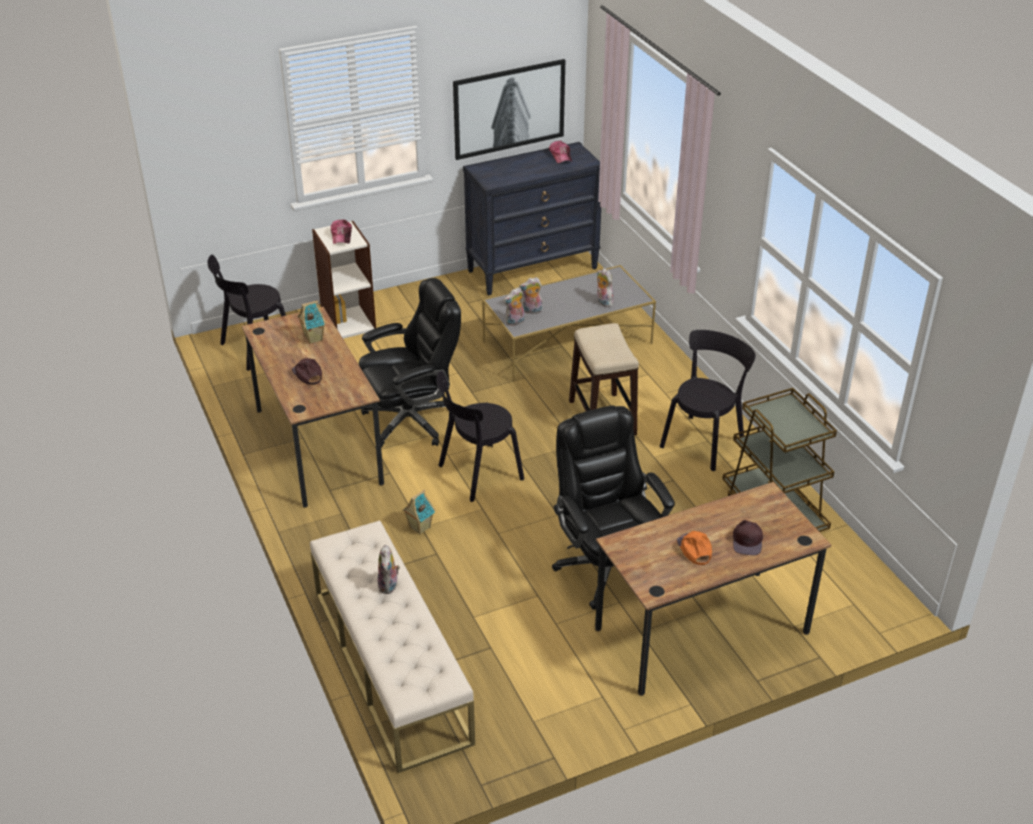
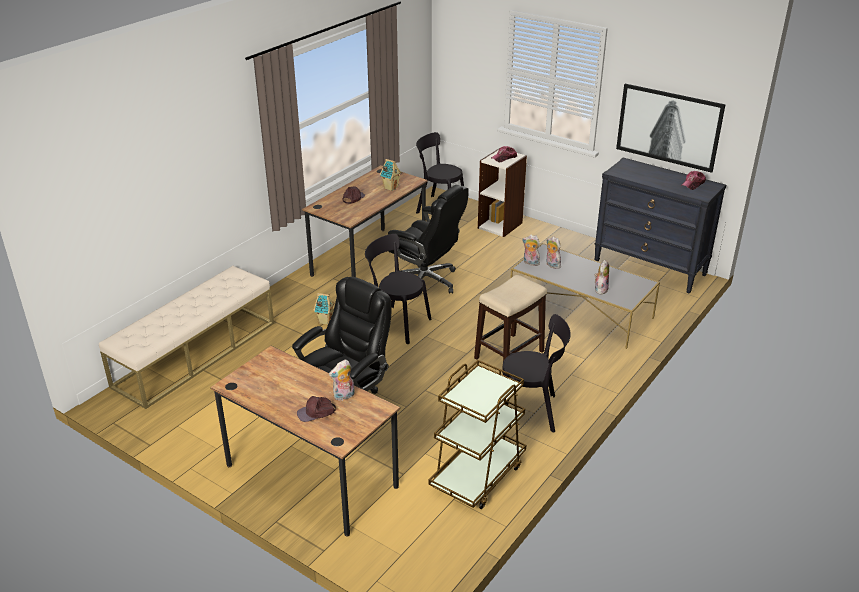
camera: 60 degrees right, 5 degrees down
plush toy [378,545,400,594] -> plush toy moved to [329,359,355,401]
orange cap [677,531,712,565] -> none

